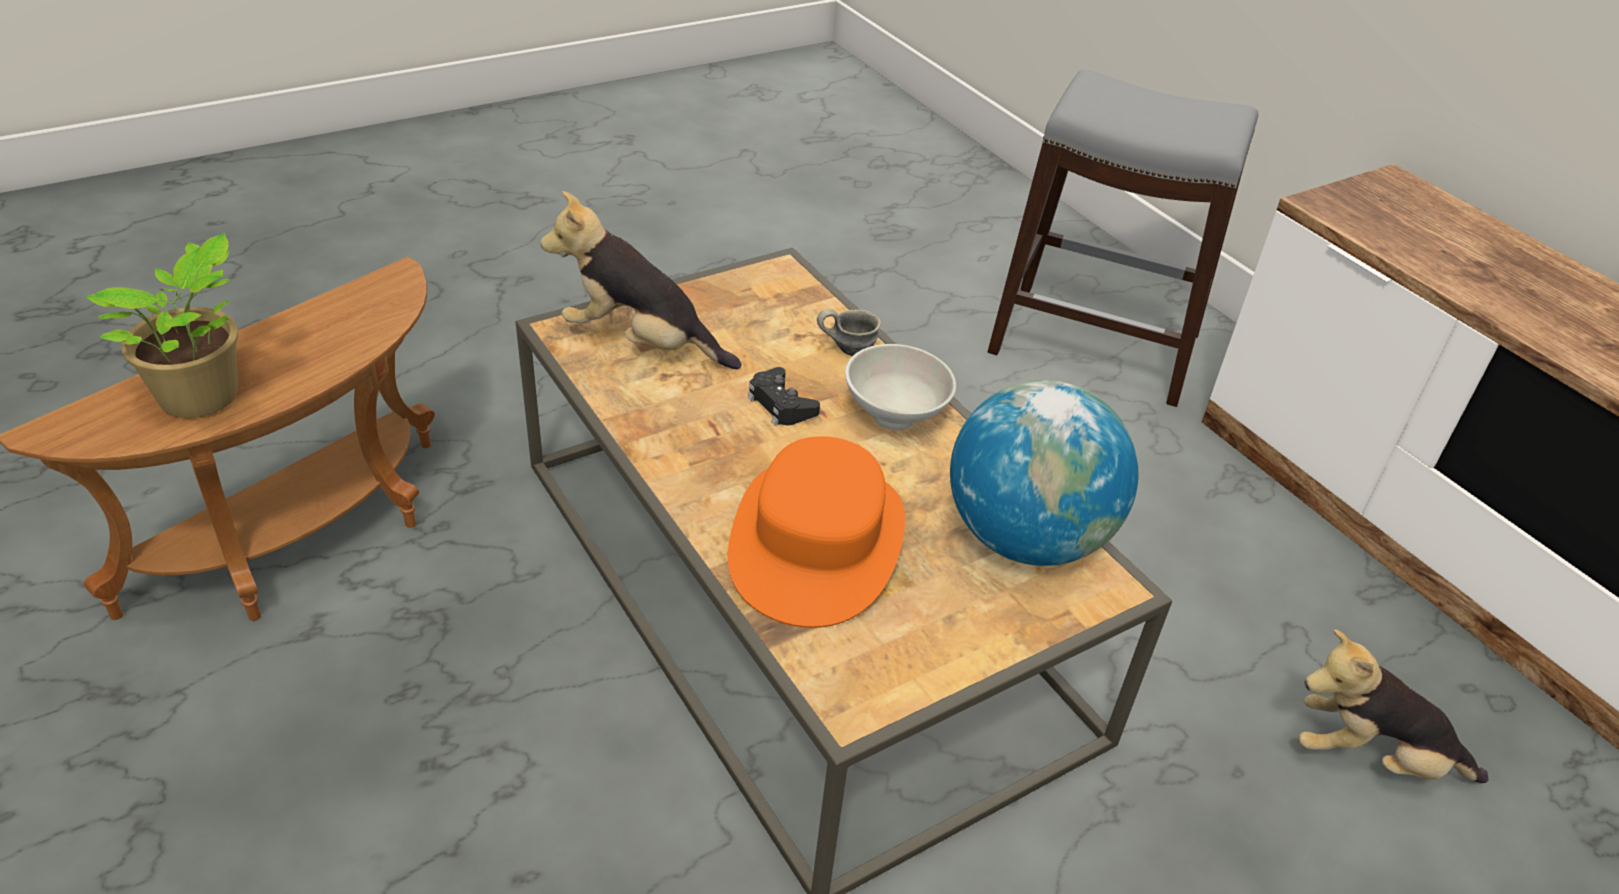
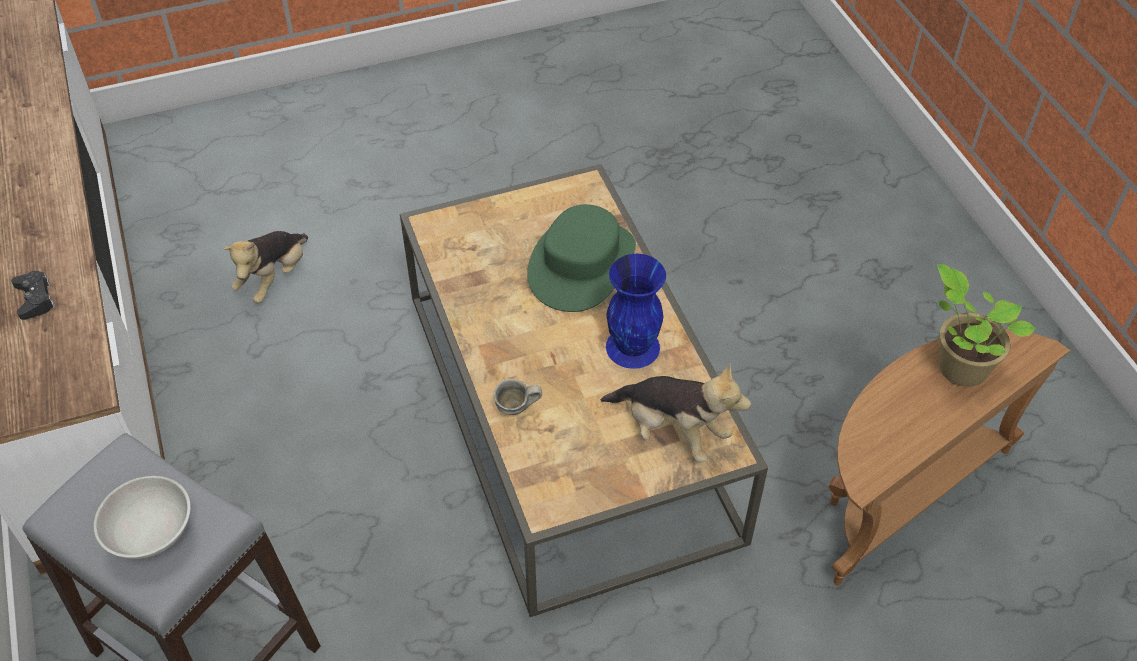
camera: 165 degrees left, 10 degrees up
orange hat [728,436,905,628] -> green hat [527,204,636,312]
black game controller [748,367,820,426] -> black game controller moved to [11,271,55,320]
white bowl [845,344,956,430] -> white bowl moved to [94,476,191,559]
globe [950,380,1139,566] -> none
plush toy [1298,629,1489,783] -> plush toy turned 90 degrees clockwise [223,231,308,303]
none -> blue vase [606,254,666,369]

